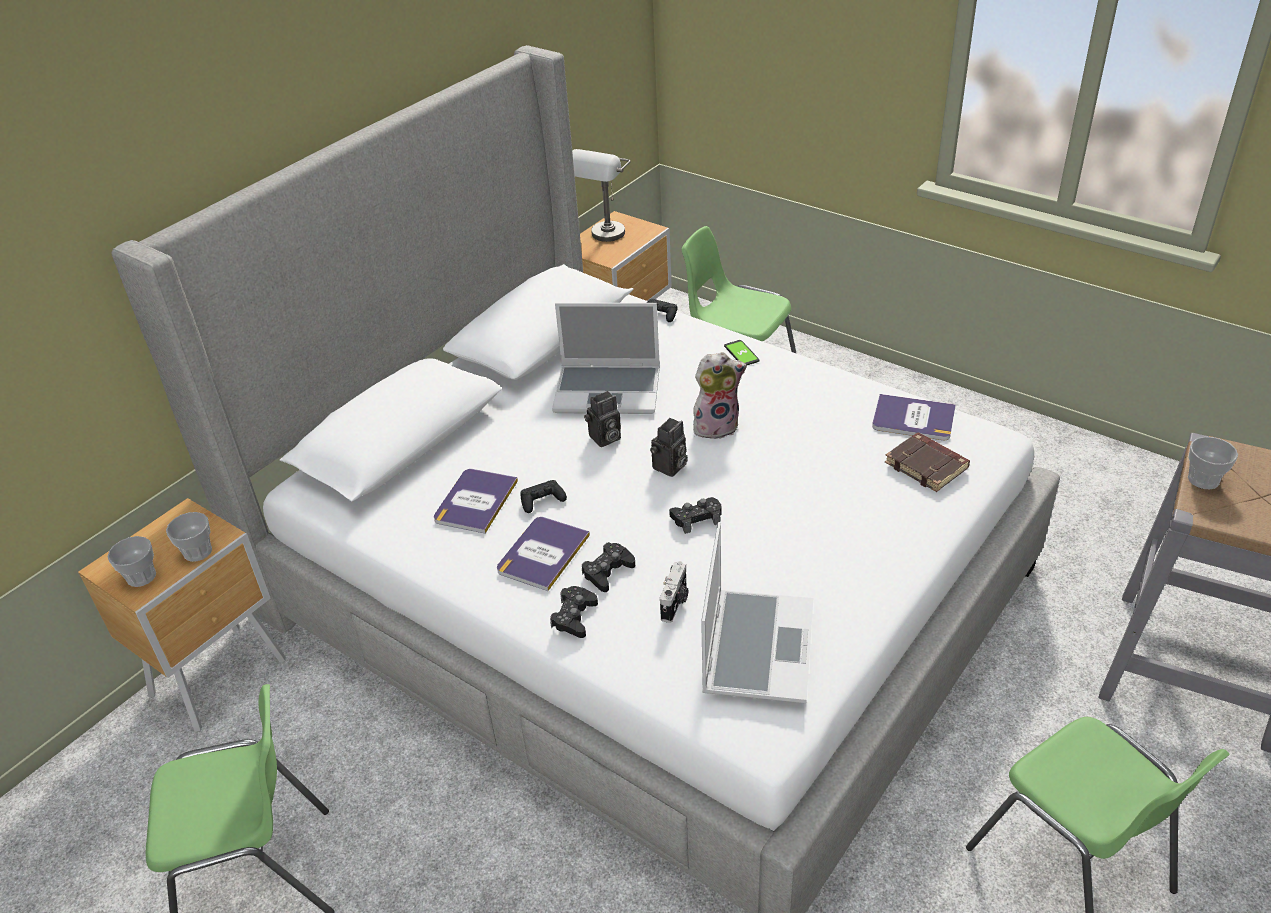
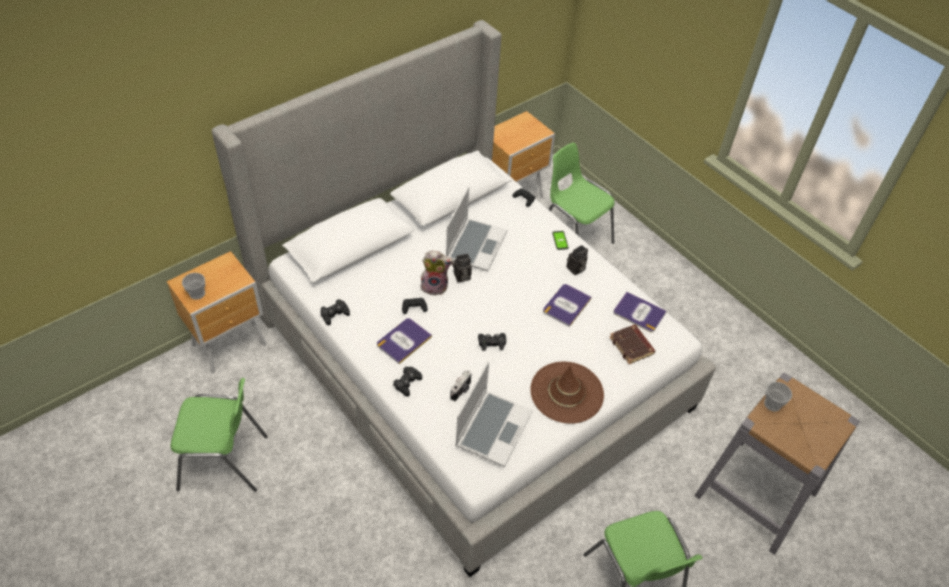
camera: 10 degrees right, 10 degrees up
cup [166,512,212,562] -> none
book [434,469,518,534] -> book moved to [543,284,592,327]
laptop [552,303,660,414] -> laptop turned 90 degrees counterclockwise [446,187,507,271]
grey table lamp [572,149,631,242] -> none
black game controller [582,542,635,592] -> black game controller moved to [320,299,350,325]
camera [650,418,688,477] -> camera moved to [566,245,588,275]
plush toy [693,352,747,439] -> plush toy moved to [420,251,453,296]
none -> brown hat [530,362,604,424]

